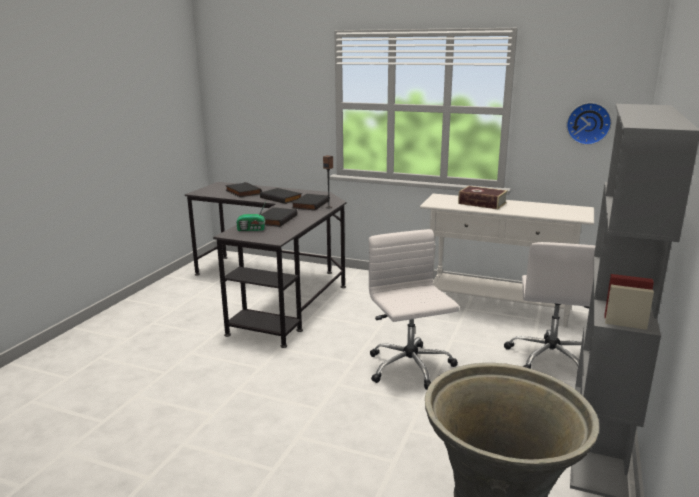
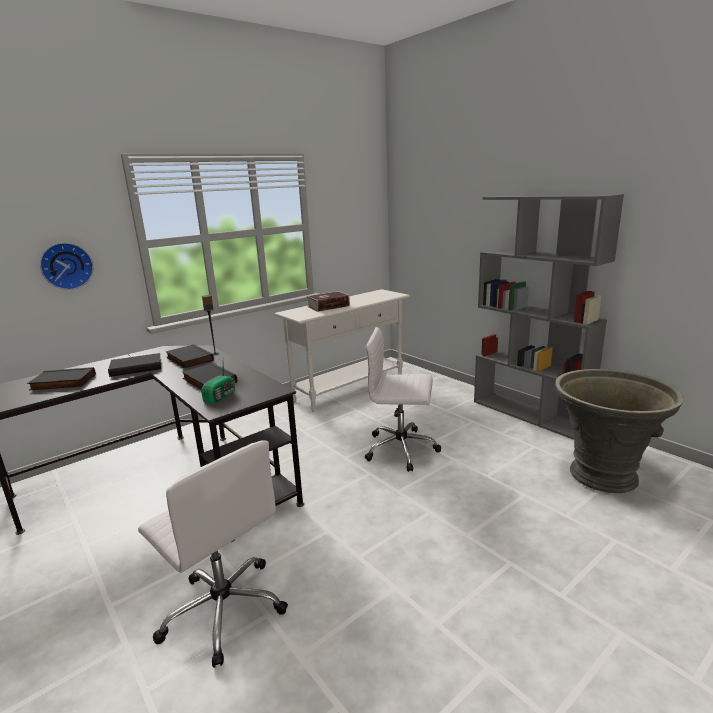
camera: 60 degrees left, 0 degrees up
white office chair [504,242,595,371] -> white office chair moved to [138,441,288,668]
wall clock [566,103,612,145] -> wall clock moved to [40,243,93,290]

